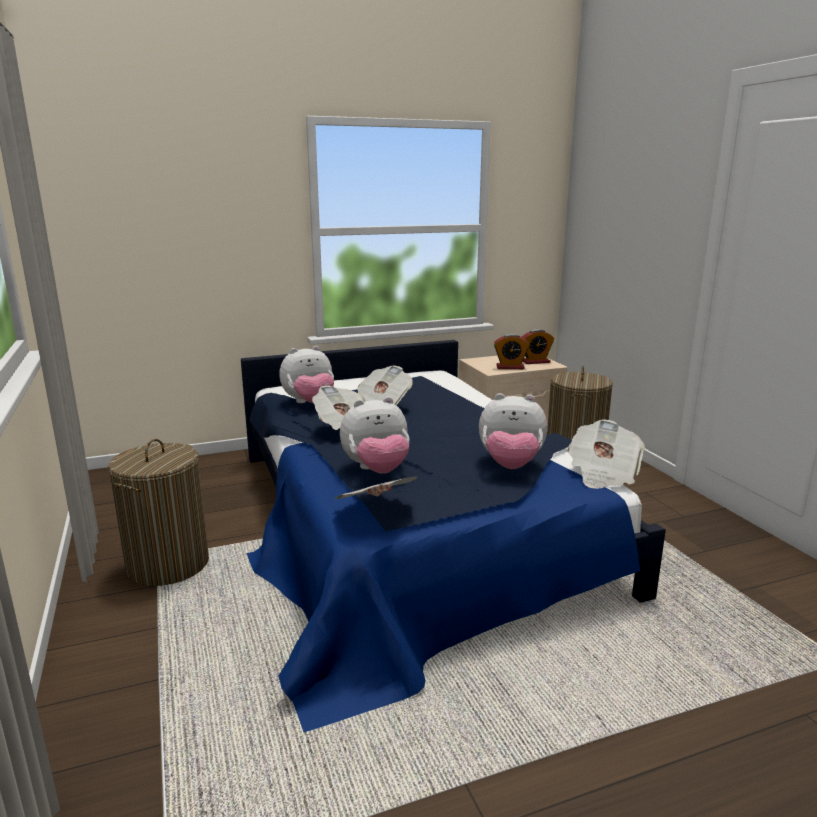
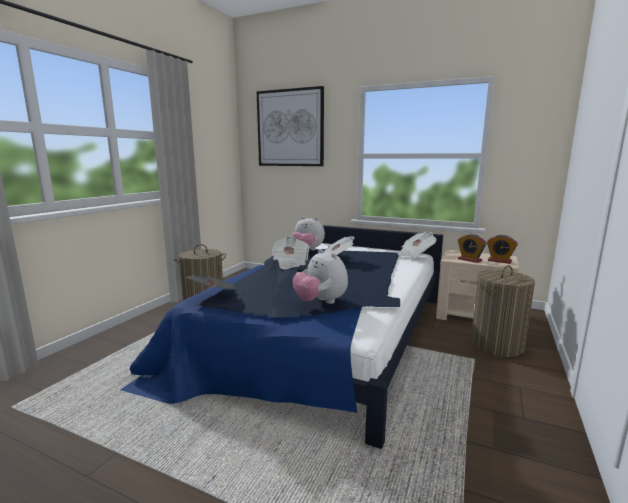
camera: 45 degrees right, 5 degrees down
plush toy [340,397,410,474] -> none
newspaper [567,419,645,489] -> newspaper moved to [397,232,437,257]
none -> picture [257,86,324,166]

